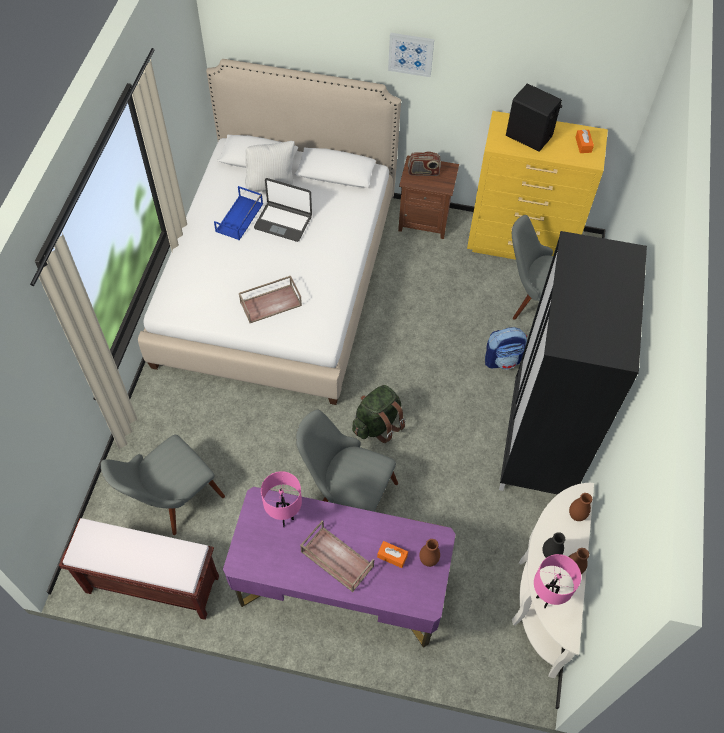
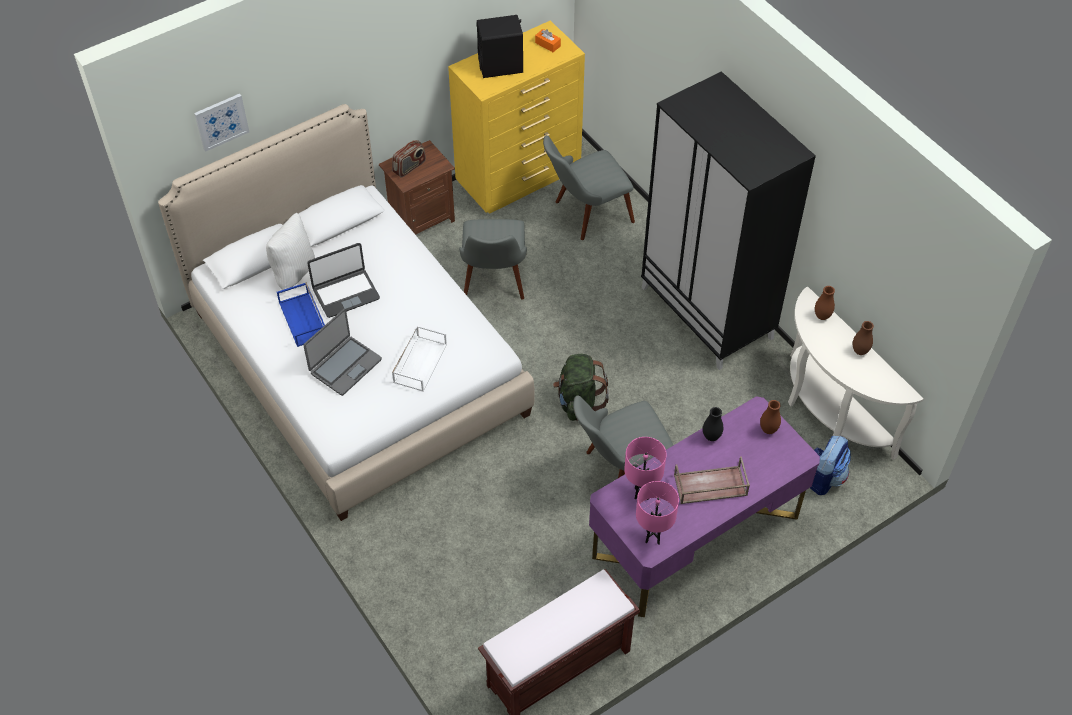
camera: 45 degrees left, 5 degrees down
grey chair [101,435,225,535] -> grey chair moved to [459,219,527,300]
brown tray [239,276,302,323] -> white tray [392,325,447,392]
orange tissue box [377,541,408,568] -> none
picture [388,33,434,77] -> picture moved to [194,94,249,152]
backpack [485,327,527,370] -> backpack moved to [810,436,851,495]
pink table lamp [534,554,581,608] -> pink table lamp moved to [636,481,679,545]
black vase [542,532,565,558] -> black vase moved to [703,407,723,441]
none -> laptop [303,309,382,396]

